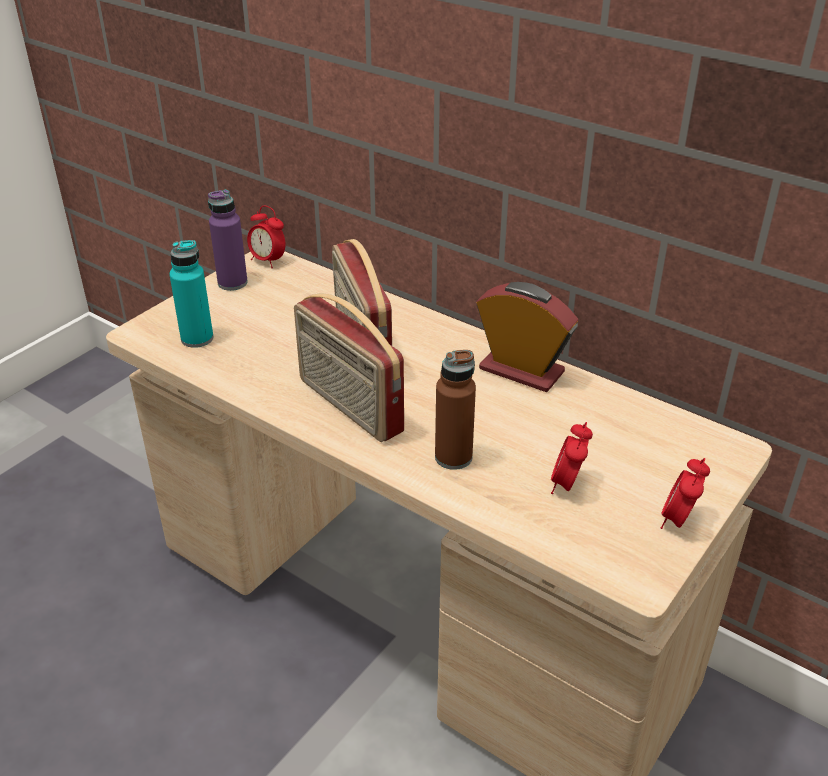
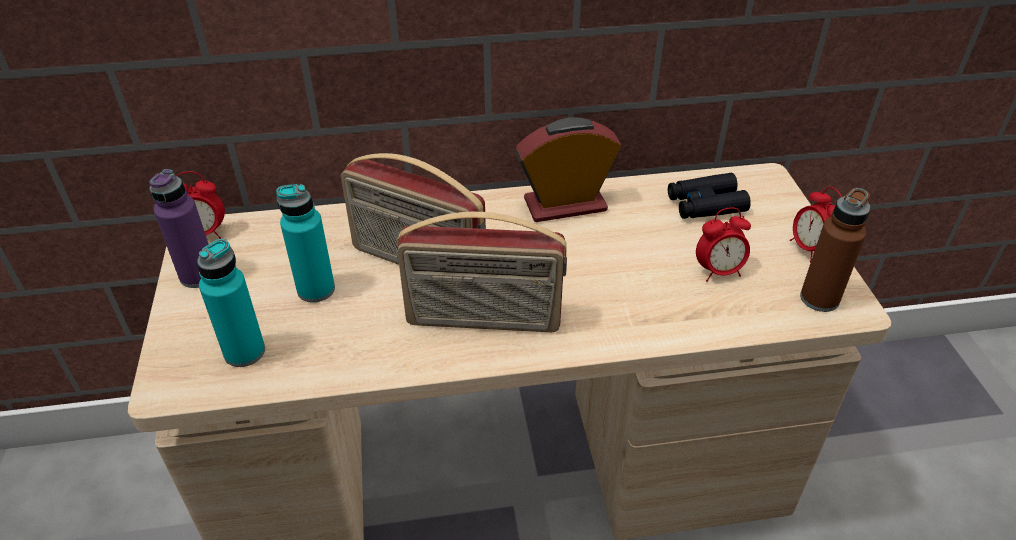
camera: 45 degrees left, 5 degrees up
brown bottle [435,350,476,470] -> brown bottle moved to [800,188,870,312]
alarm clock [551,422,593,494] -> alarm clock turned 75 degrees counterclockwise [696,207,751,282]
none -> turquoise bottle [276,184,335,303]
none -> black binoculars [668,173,751,219]

